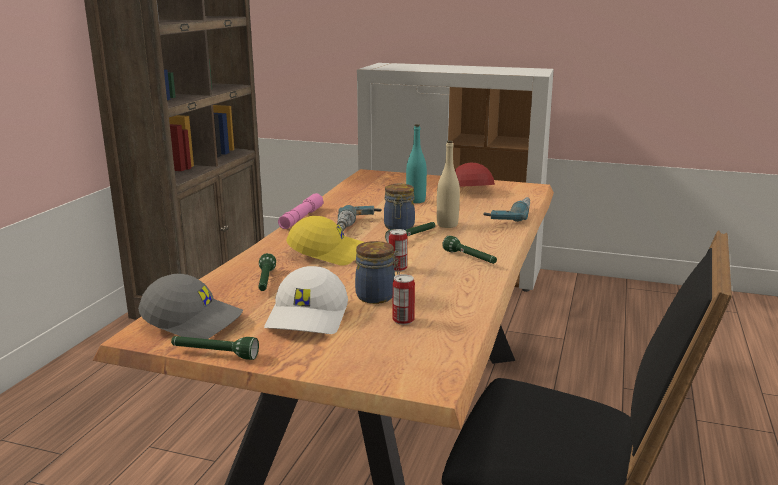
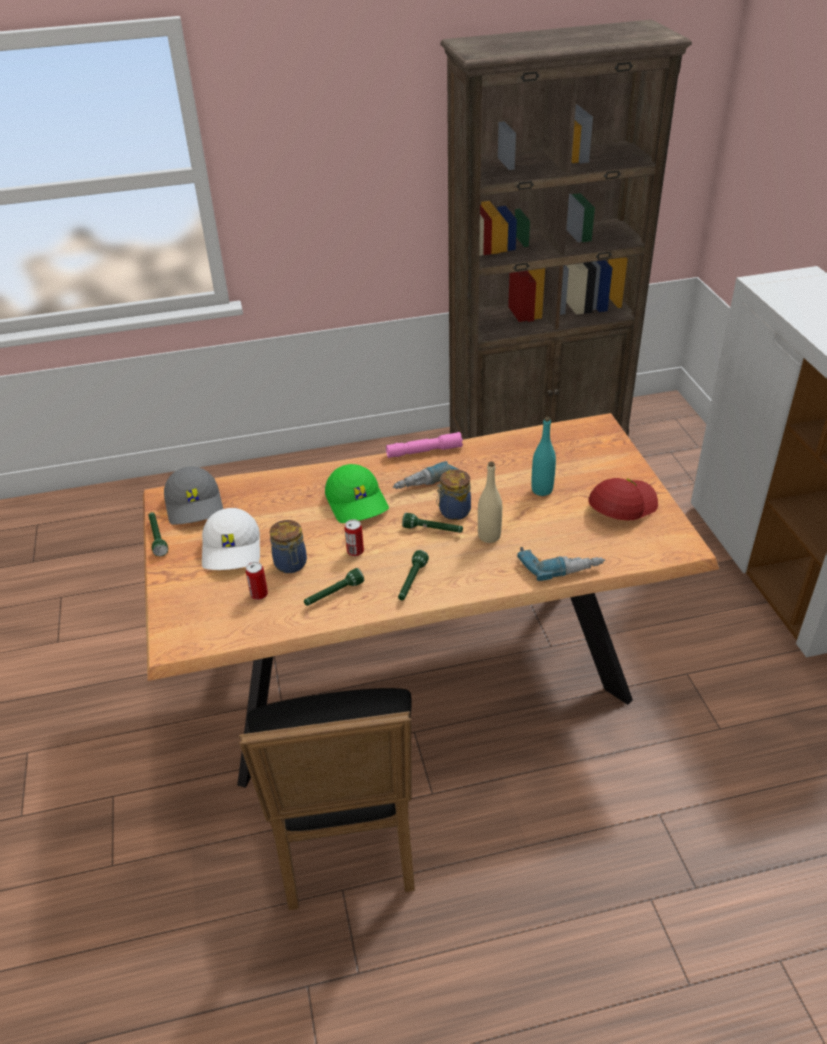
camera: 60 degrees right, 20 degrees up
green flashlight [258,253,276,291] -> green flashlight moved to [304,568,364,606]
white cap [264,266,348,334] -> white cap turned 75 degrees counterclockwise [202,508,260,570]
yellow cap [286,216,364,265] -> green cap [325,464,389,523]

